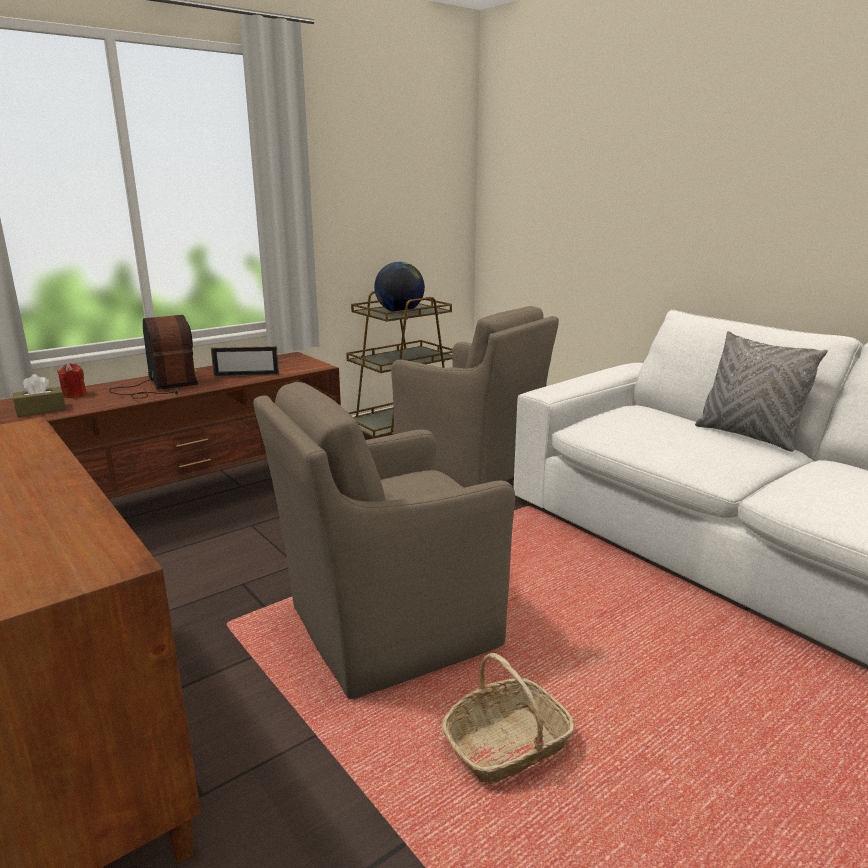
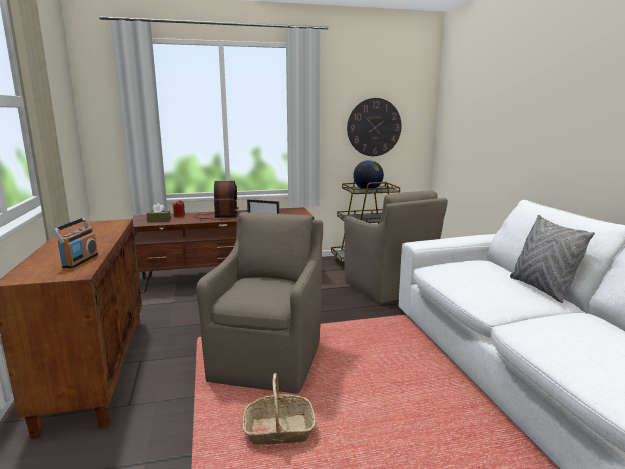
camera: 25 degrees right, 5 degrees down
brown armchair [253,382,515,699] -> brown armchair turned 105 degrees clockwise [196,212,323,394]
none -> radio [52,218,98,268]
none -> wall clock [347,98,402,156]

